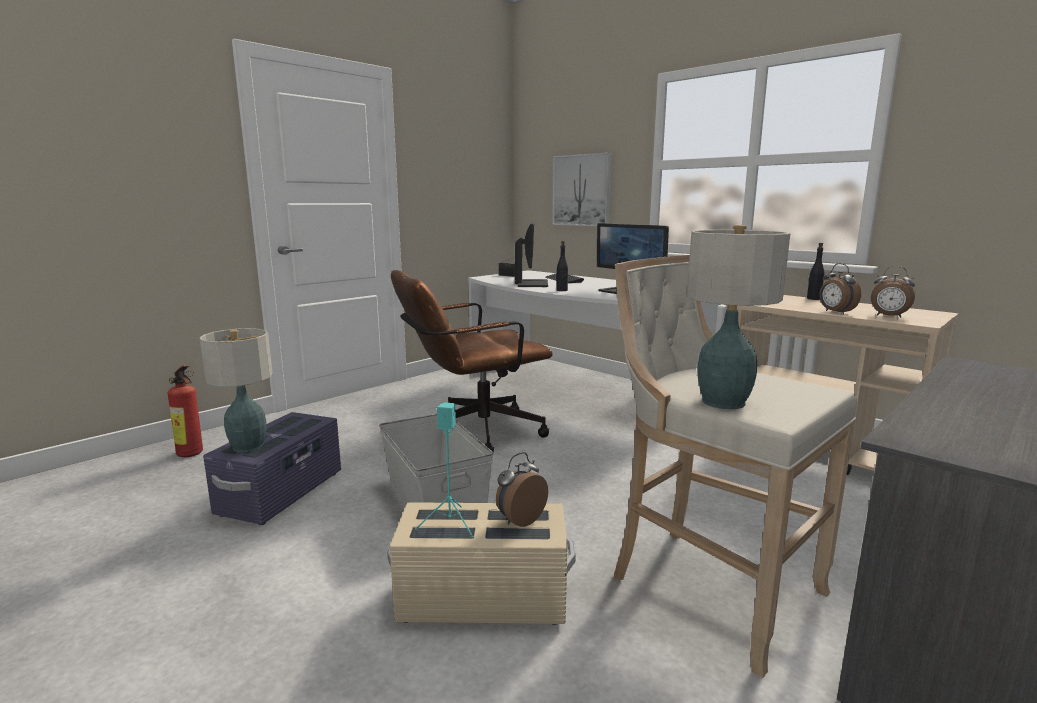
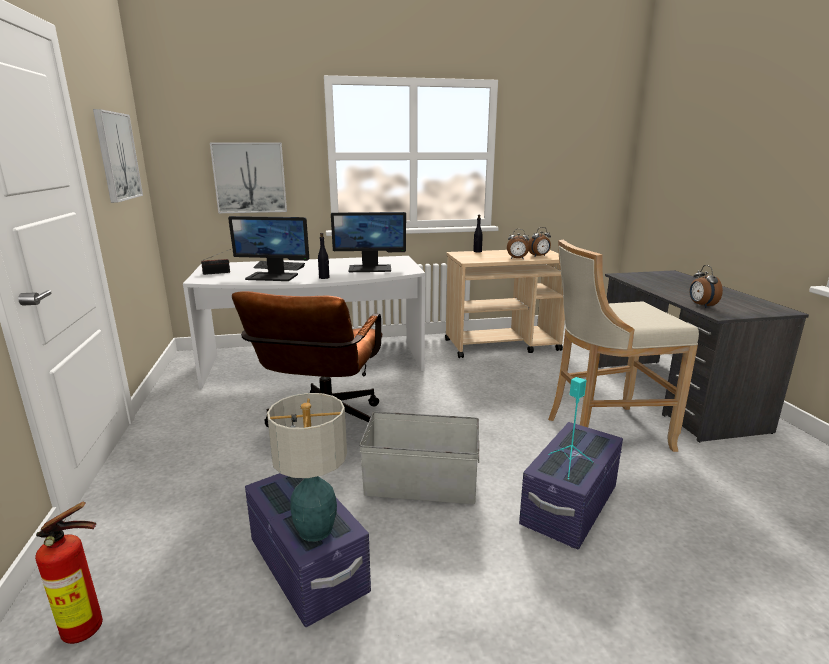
camera: 55 degrees left, 5 degrees up
beige storage box [387,502,576,625] -> purple storage box [519,422,623,549]
alarm clock [496,452,548,527] -> alarm clock moved to [690,265,723,308]
monitor [514,221,548,287] -> monitor turned 150 degrees clockwise [228,216,309,281]
table lamp [687,225,790,409] -> none
none -> picture [93,109,143,203]

